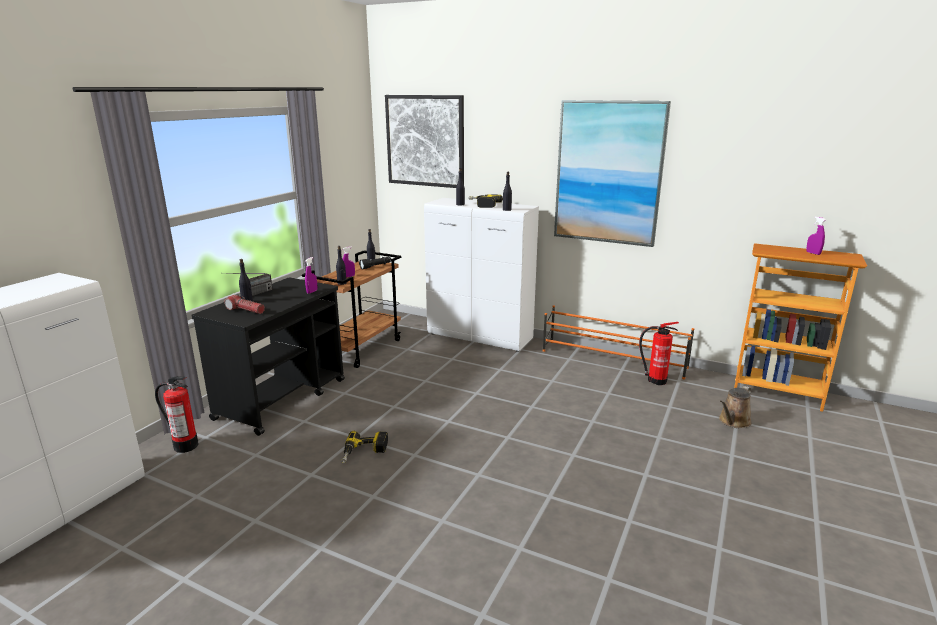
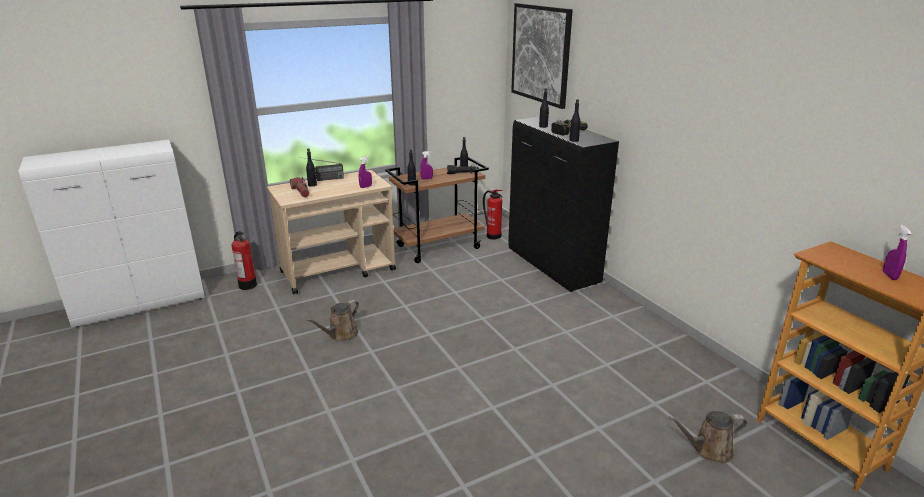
camera: 35 degrees right, 5 degrees up
black cart [192,277,345,436] -> beige cart [267,170,396,294]
power drill [341,431,388,463] -> brown watering can [306,300,359,342]
white cabinet [424,198,539,352] -> black cabinet [508,116,619,292]
orange shoe rack [543,305,694,379] -> none
picture [554,100,671,247] -> none
fire extinguisher [639,322,679,385] -> fire extinguisher moved to [483,190,503,240]

